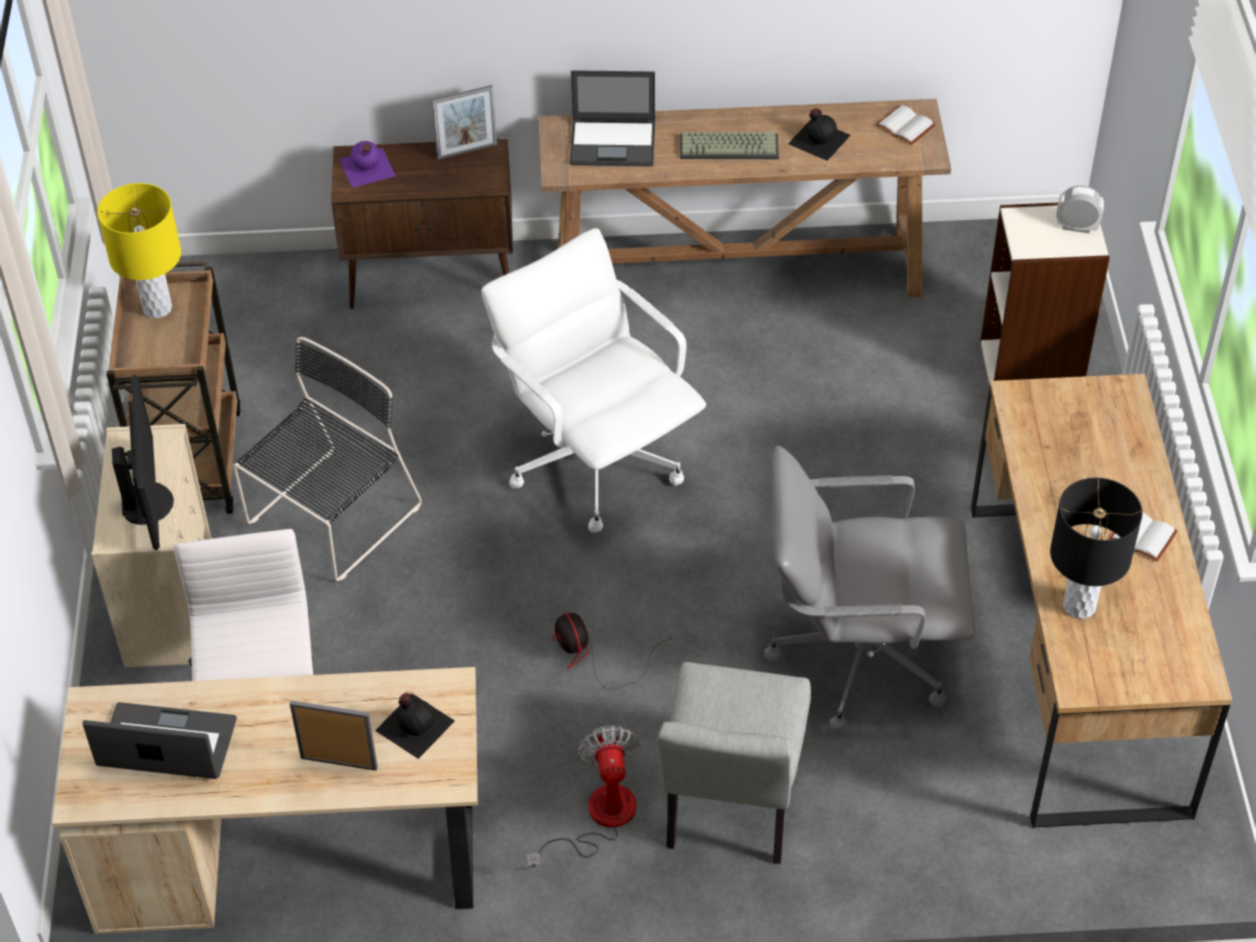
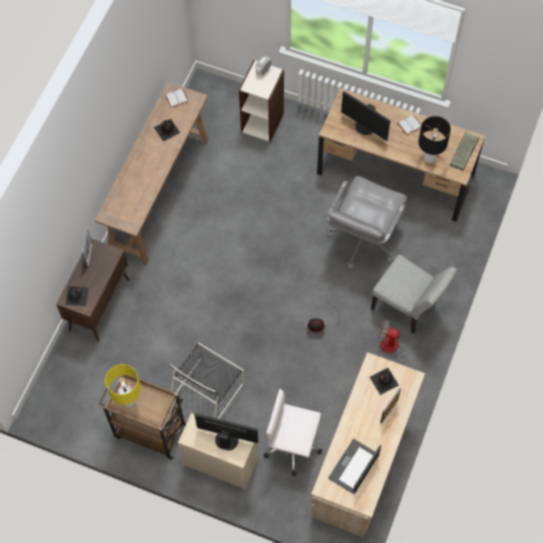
camera: 65 degrees left, 15 degrees up
black chair [233,337,422,581] -> black chair turned 120 degrees counterclockwise [170,342,244,419]
purple bottle [339,141,396,188] -> black bottle [65,286,89,306]
white office chair [481,228,706,533] -> none
laptop [570,70,655,167] -> none
keyboard [680,132,779,159] -> keyboard moved to [450,132,479,171]
none -> monitor [341,91,390,141]

